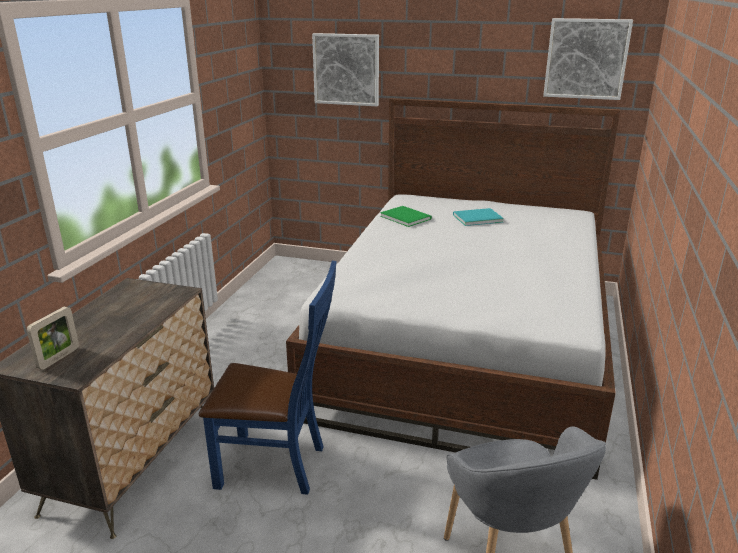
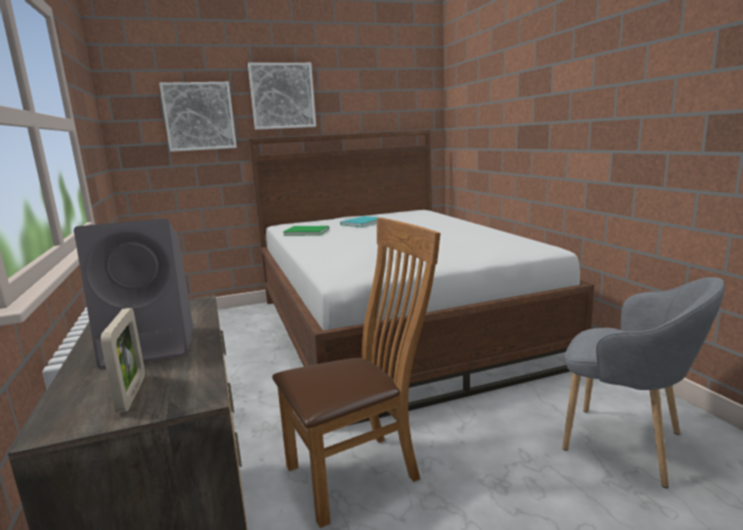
camera: 35 degrees left, 10 degrees down
blue chair [199,261,337,495] -> brown chair [272,218,441,528]
picture [543,18,633,100] -> picture moved to [248,63,316,130]
none -> grey speaker [74,219,193,369]

